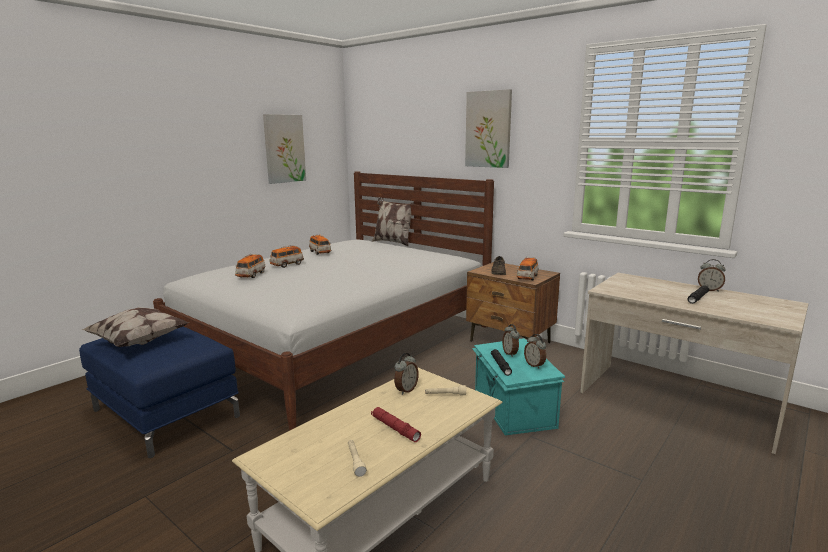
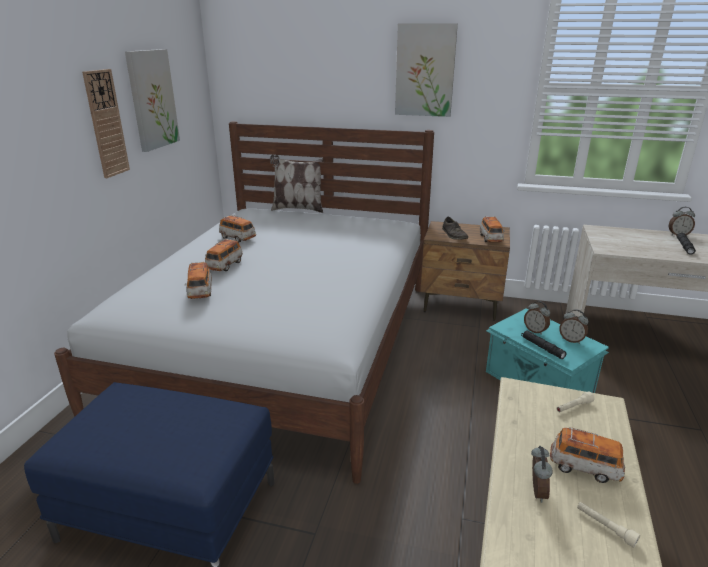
camera: 25 degrees left, 10 degrees up
pillow [82,307,189,347] -> none
red flashlight [371,407,421,442] -> toy car [550,427,625,483]
alarm clock [394,353,419,395] -> alarm clock moved to [531,446,553,503]
none -> wall clock [82,69,130,178]

